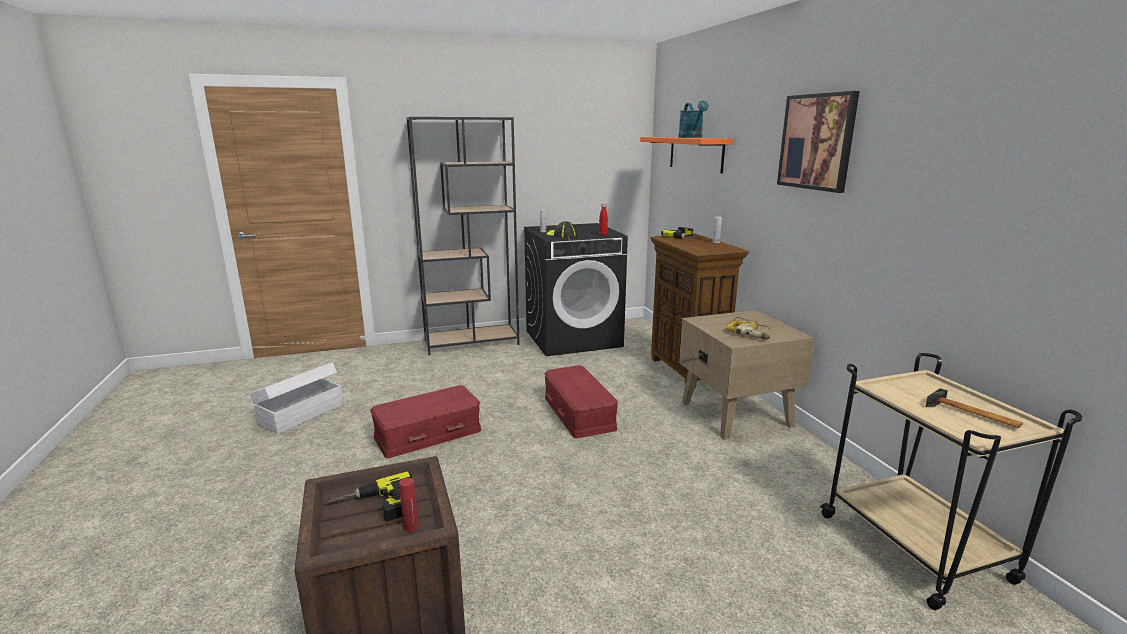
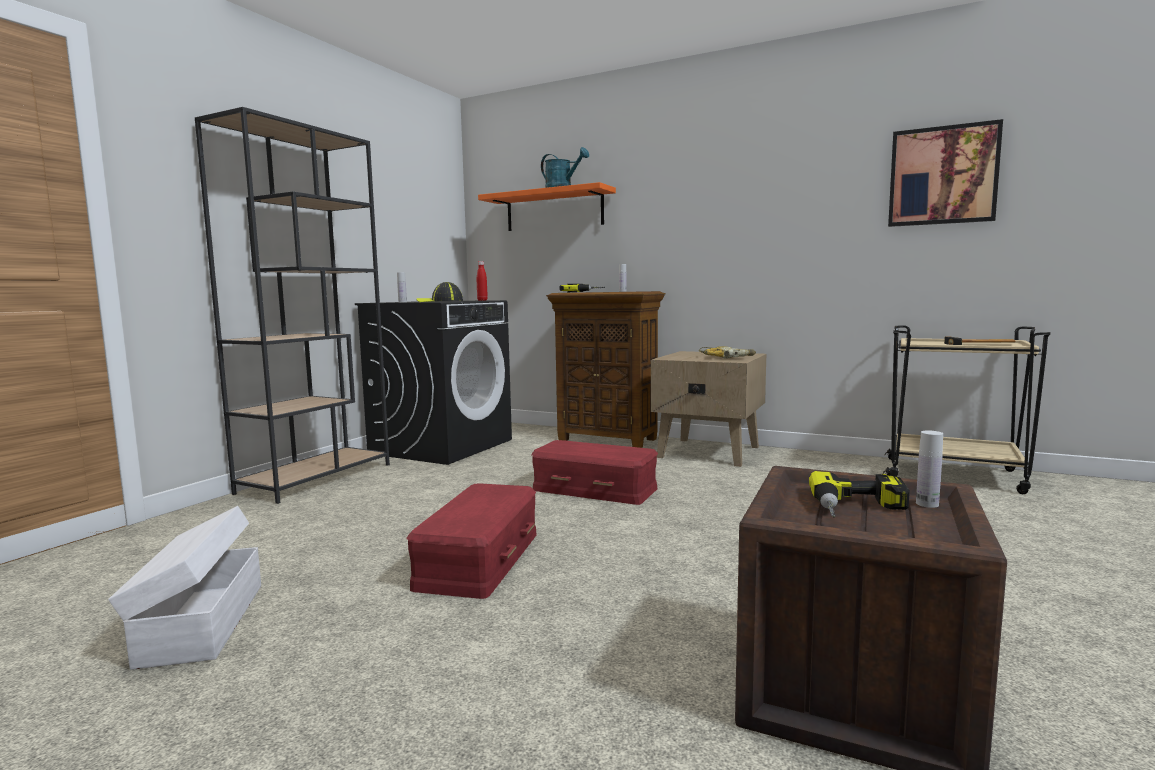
camera: 45 degrees left, 10 degrees down
red bottle [399,478,419,532] -> white bottle [916,430,943,508]
picture [777,91,860,193] -> picture moved to [888,119,1003,227]

